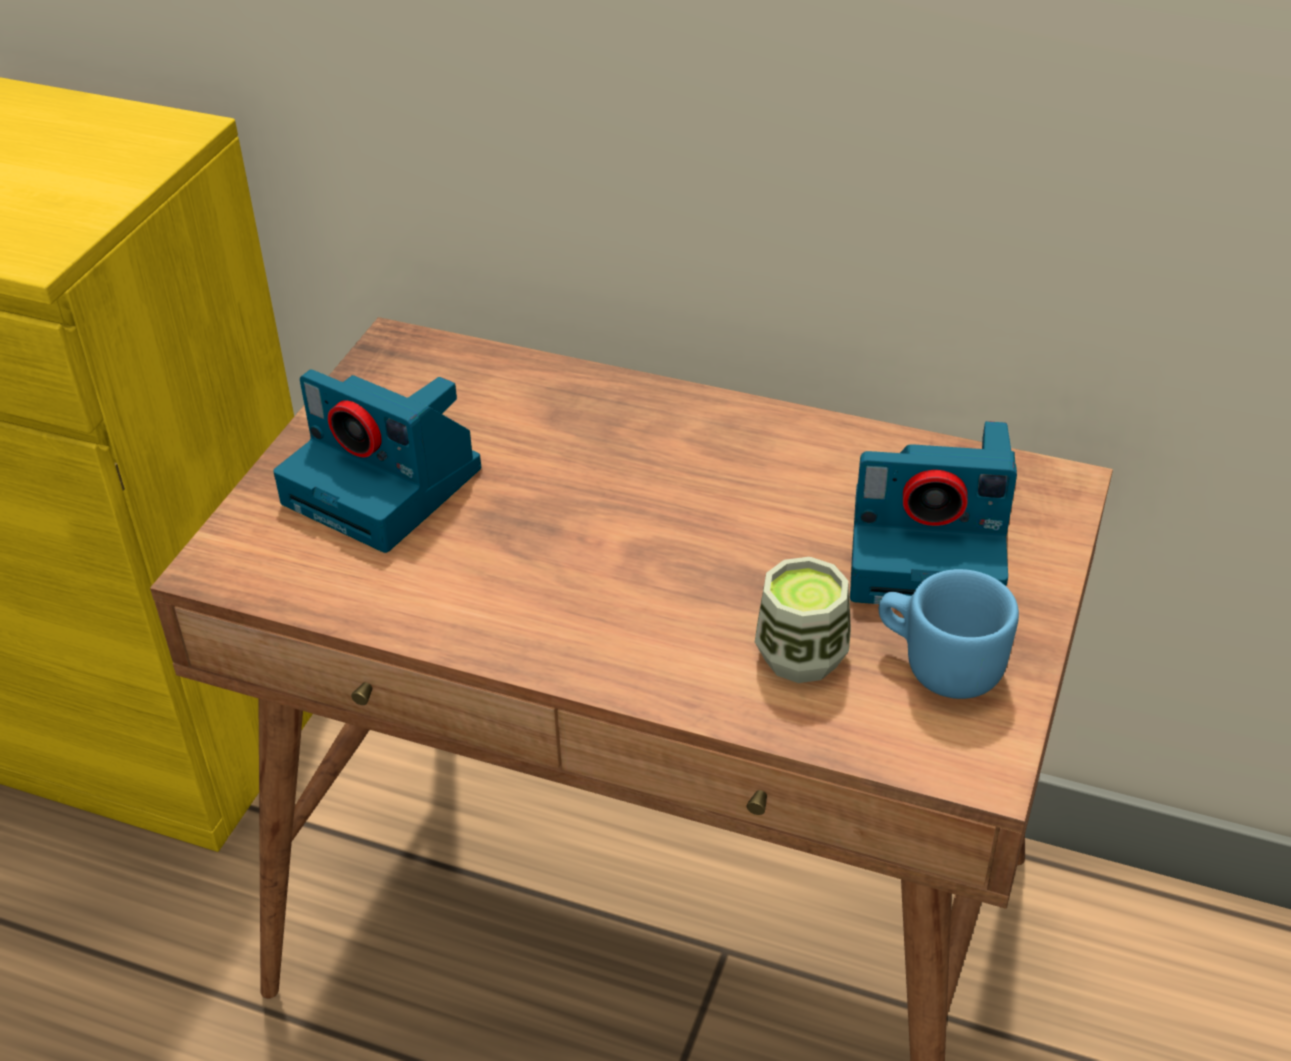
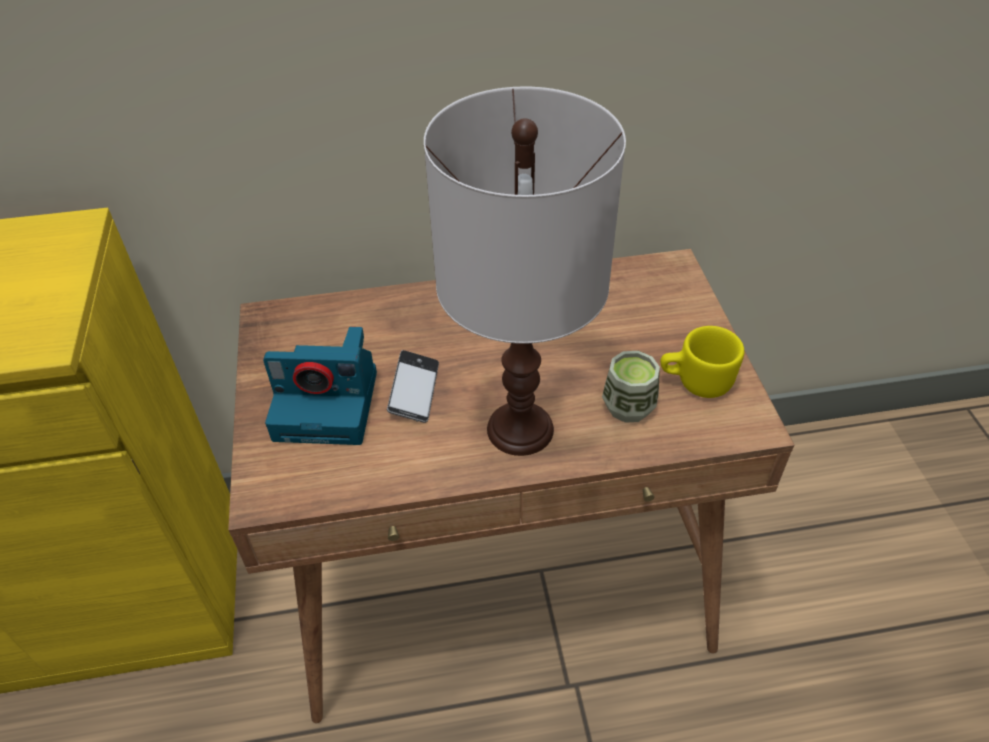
camera: 30 degrees left, 5 degrees up
camera [850,421,1017,604] -> none
blue mug [878,569,1019,699] -> yellow mug [660,326,744,398]
none -> phone [387,350,439,423]
none -> white table lamp [424,87,626,456]

